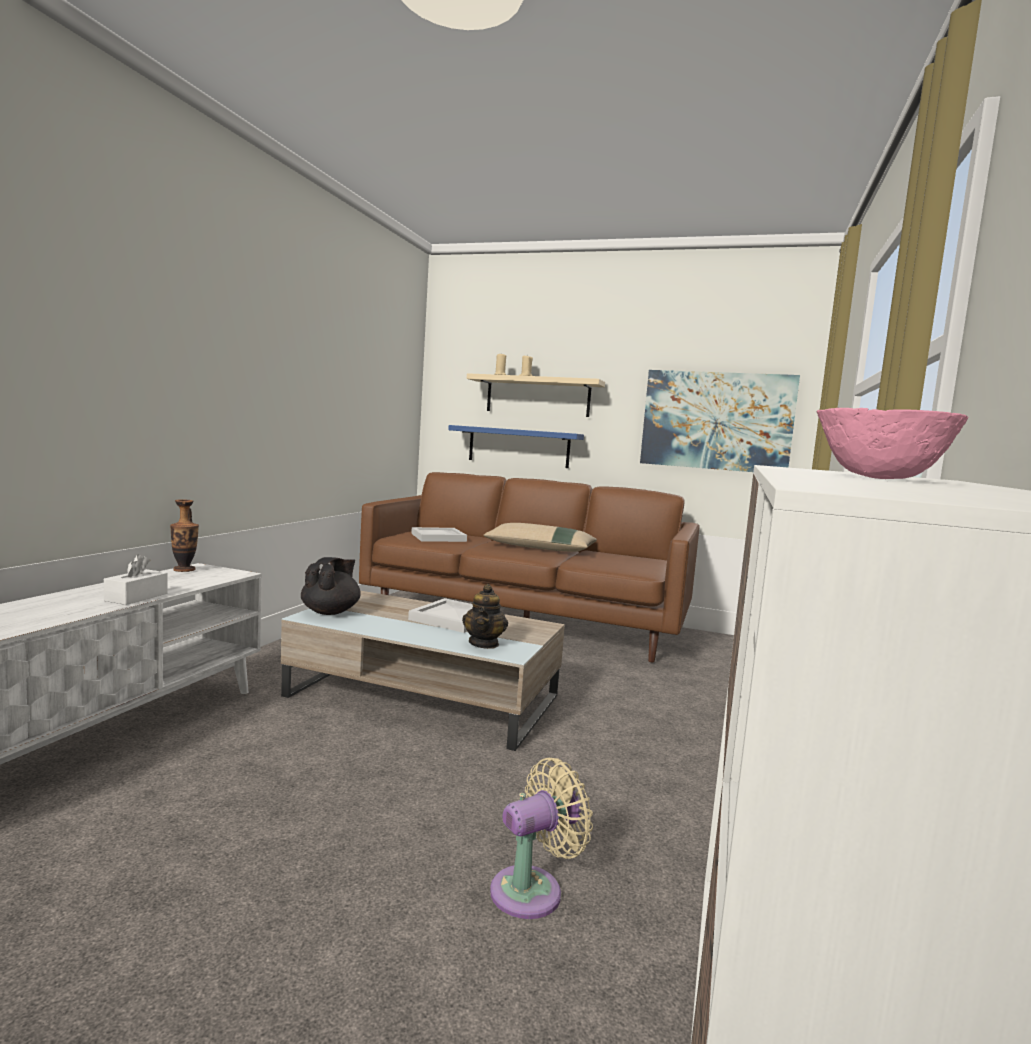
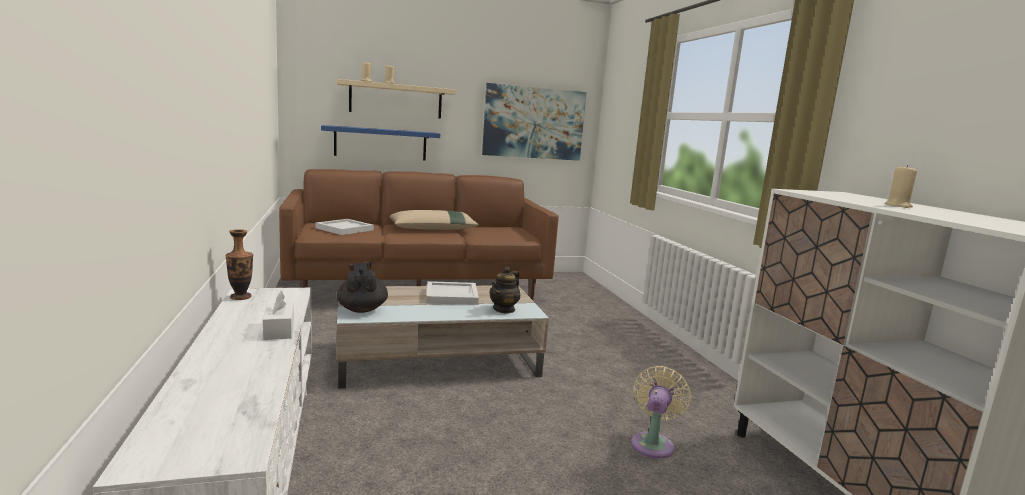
camera: 35 degrees left, 5 degrees up
teapot [462,584,508,649] -> teapot turned 60 degrees clockwise [490,266,520,314]
pink bowl [817,408,968,479] -> beige candle [885,165,917,208]

